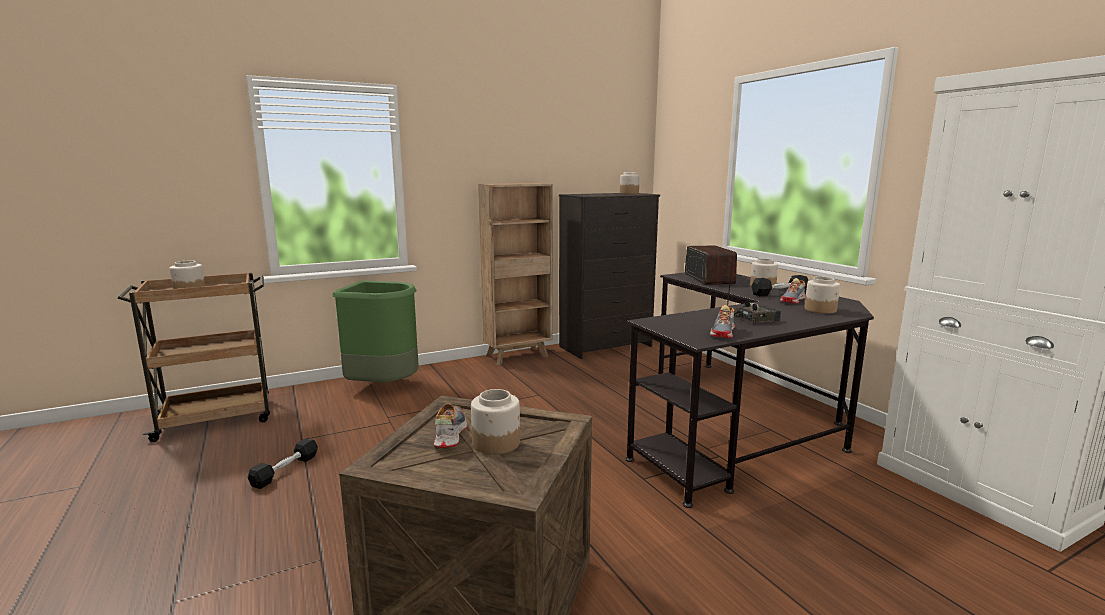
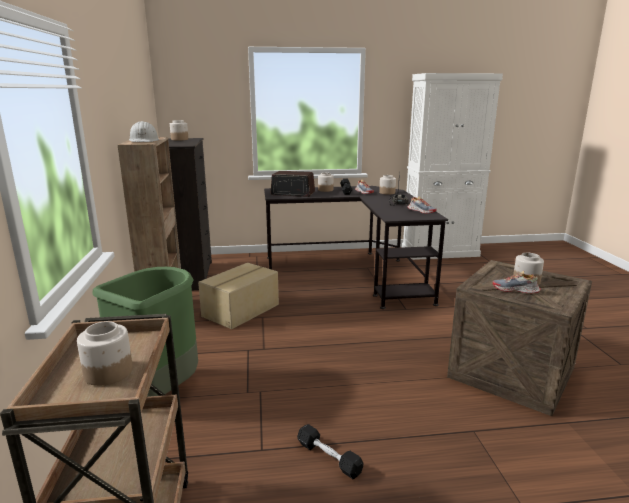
camera: 70 degrees left, 5 degrees up
none -> white hard hat [129,121,159,142]
none -> cardboard box [198,263,279,329]

